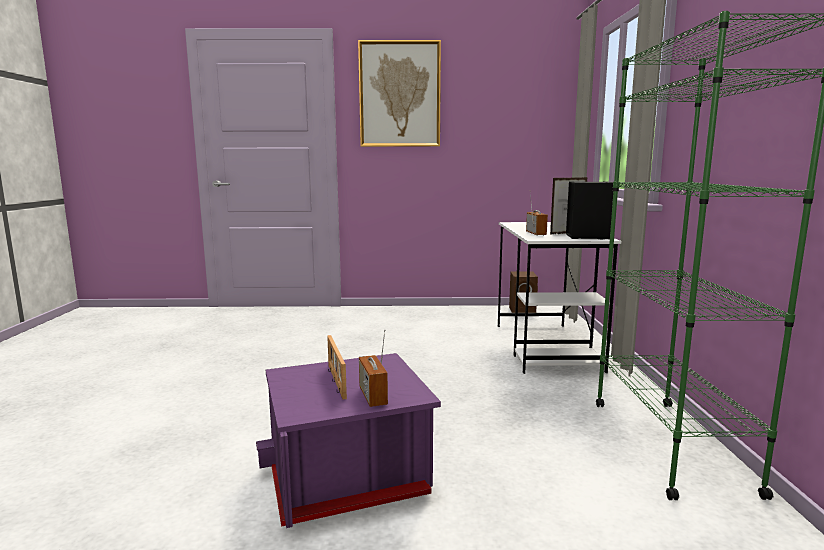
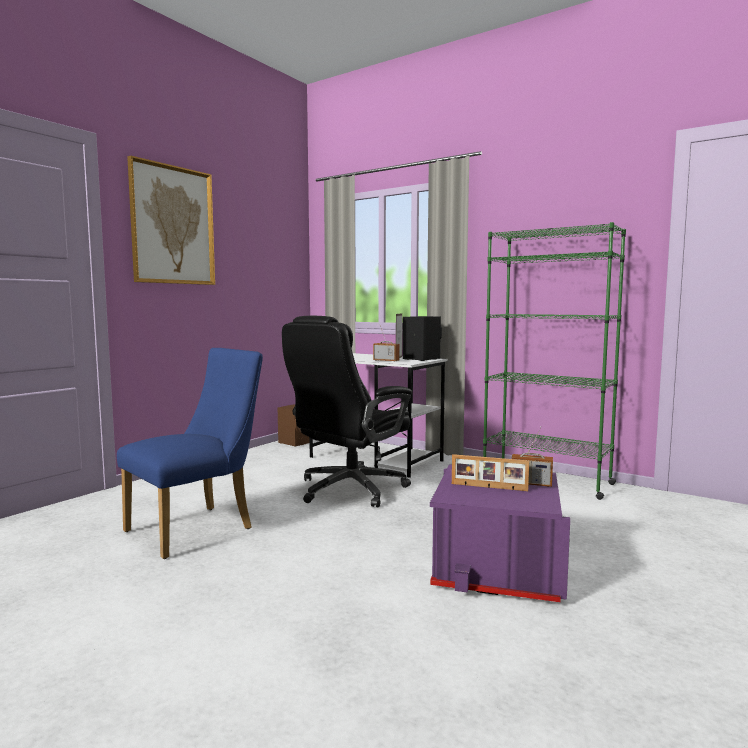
camera: 55 degrees left, 5 degrees down
none -> blue chair [117,348,263,559]
none -> black office chair [282,316,412,507]

